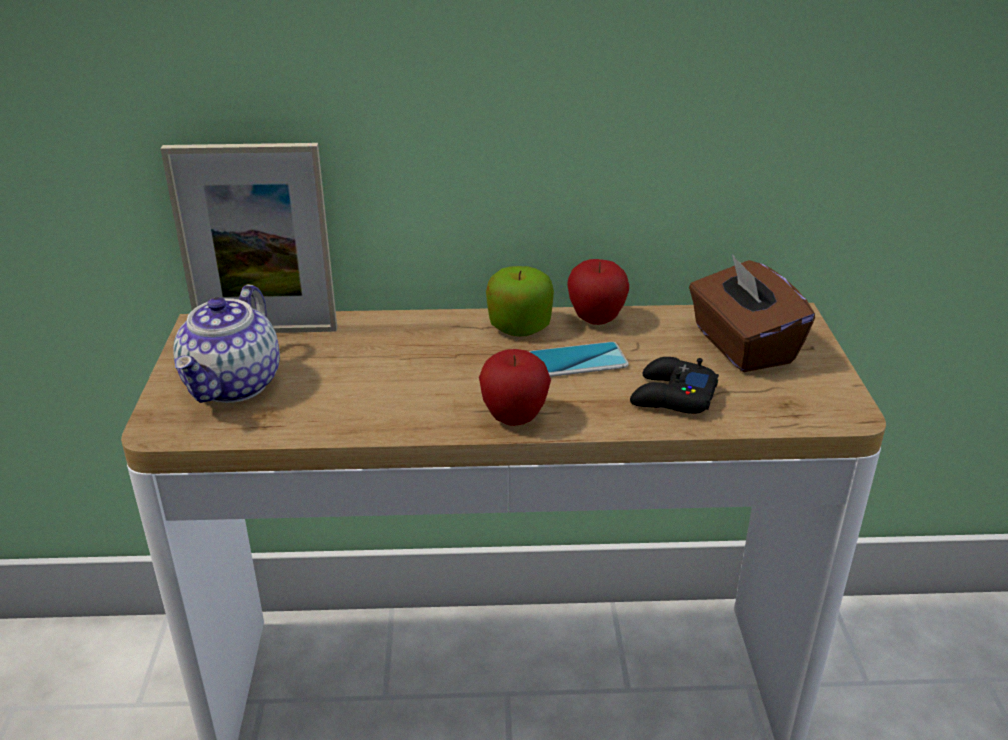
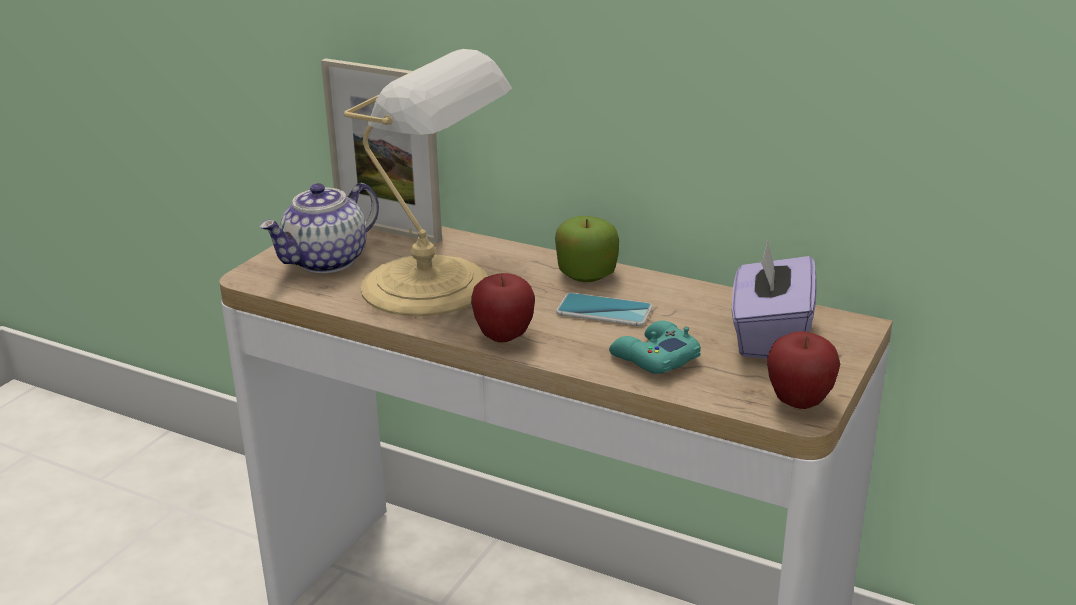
camera: 30 degrees right, 5 degrees down
apple [567,259,629,325] -> apple moved to [767,331,840,409]
black game controller [630,357,719,414] -> turquoise game controller [609,320,701,374]
brown tissue box [689,254,815,372] -> purple tissue box [732,240,817,359]
none -> table lamp [344,49,512,317]

